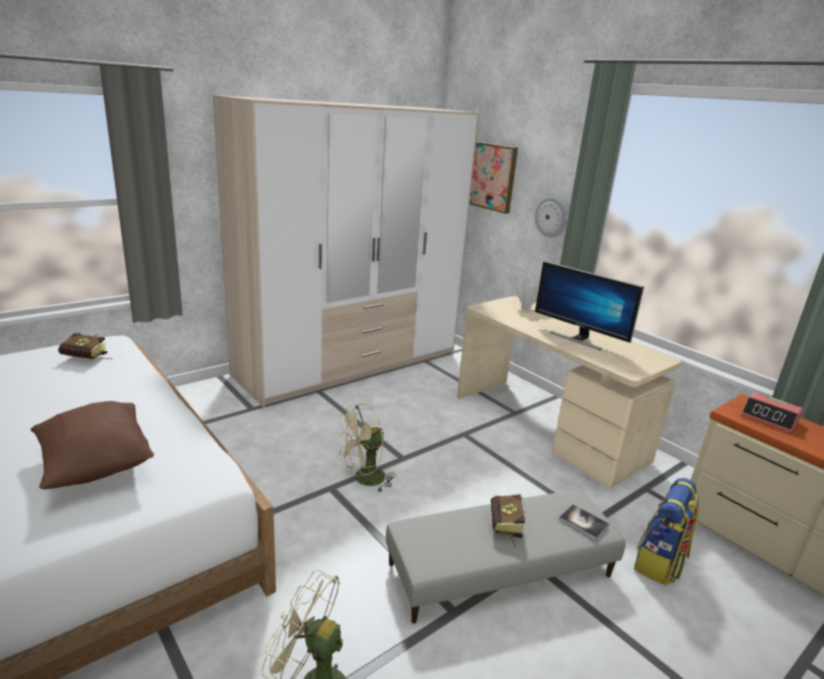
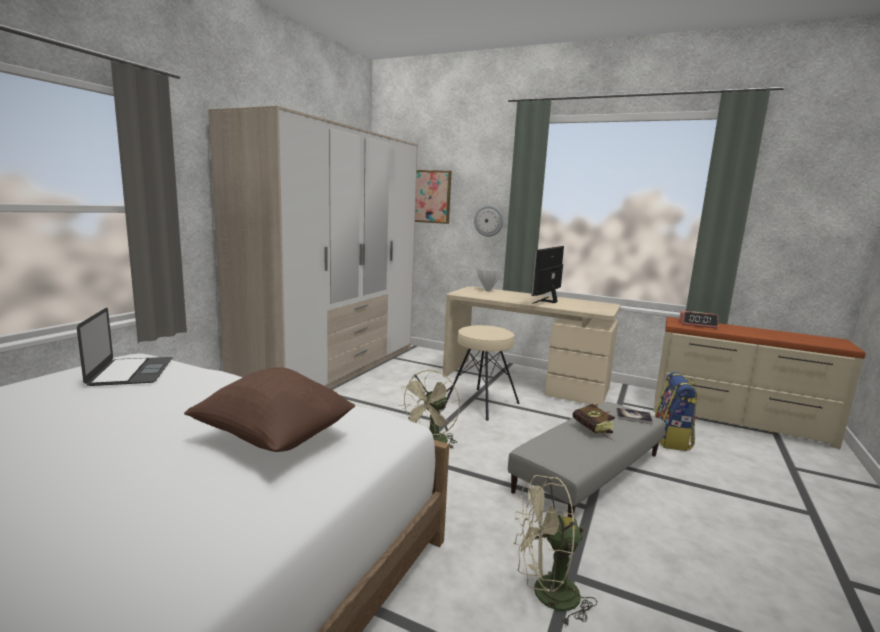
camera: 25 degrees left, 10 degrees down
book [58,332,113,360] -> laptop [77,308,172,386]
monitor [535,261,644,350] -> monitor turned 105 degrees clockwise [531,246,564,304]
none -> beige stool [446,325,520,421]

